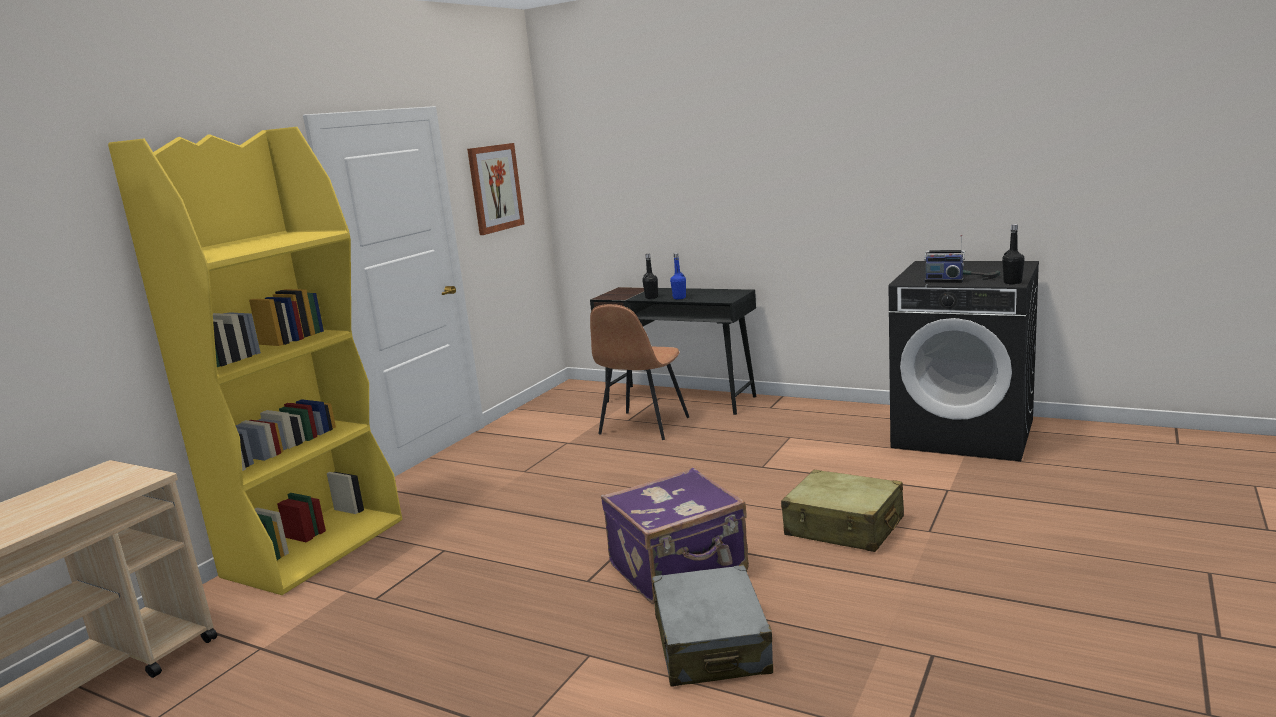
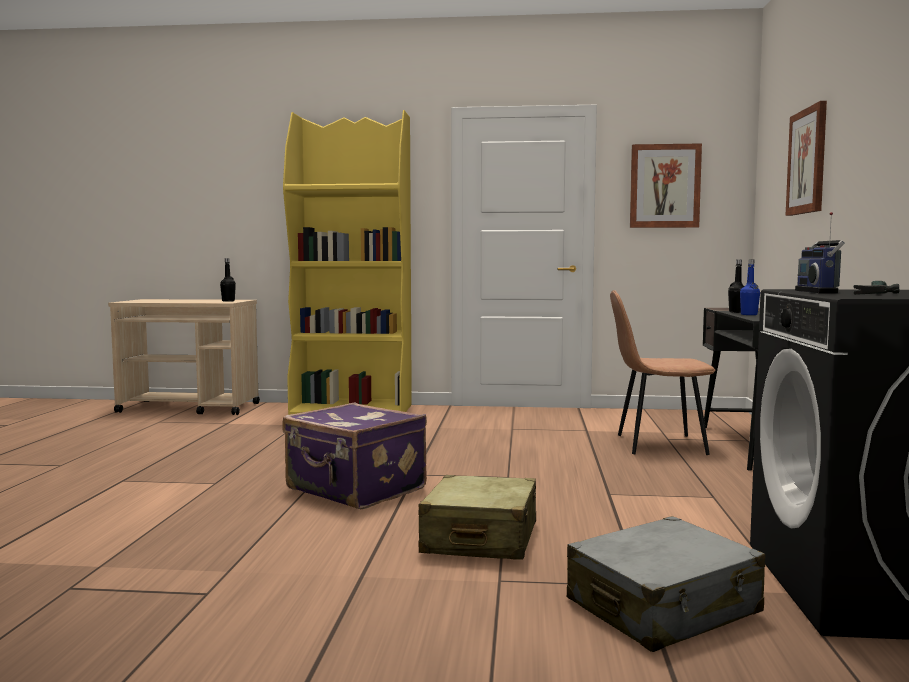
camera: 65 degrees right, 10 degrees down
grey suitcase [652,565,773,687] -> grey suitcase moved to [567,516,765,652]
black bottle [1002,224,1025,284] -> black bottle moved to [220,258,236,302]
none -> picture [785,101,827,216]

